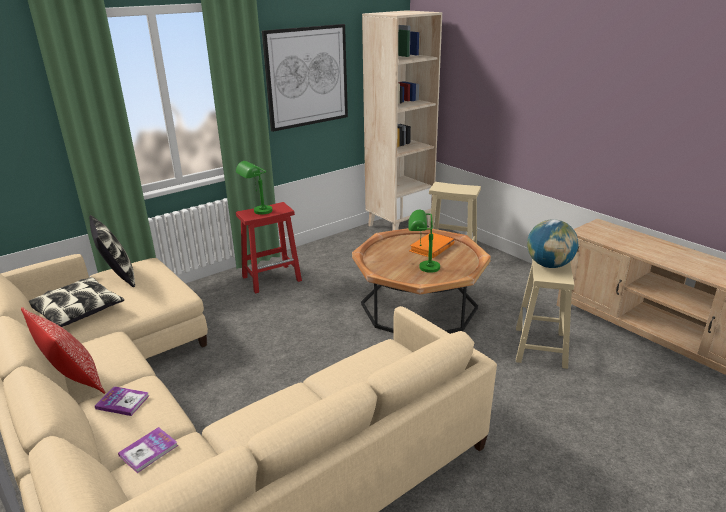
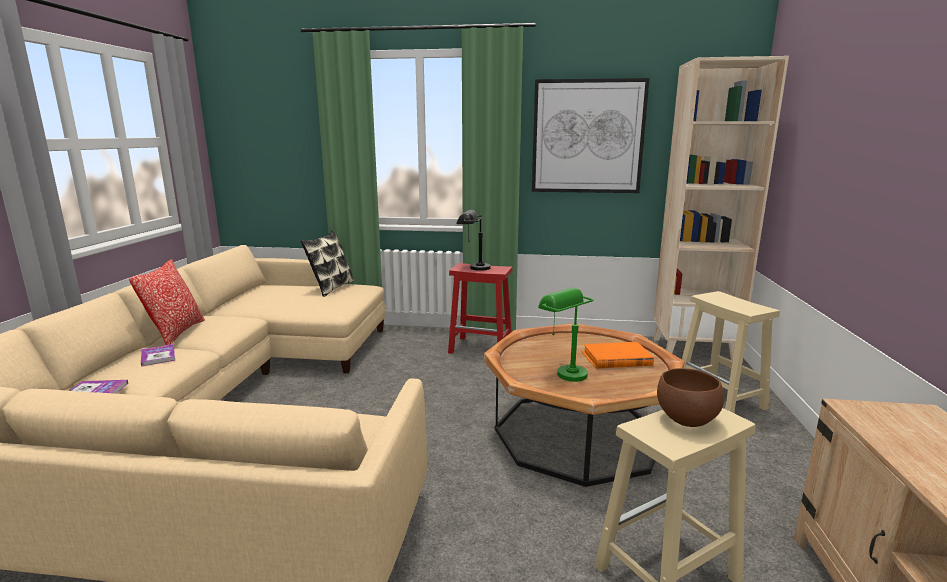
camera: 45 degrees right, 10 degrees down
pillow [29,277,124,327] -> none
green table lamp [236,161,272,215] -> black table lamp [456,210,490,271]
globe [527,219,578,268] -> brown bowl [657,368,724,427]

